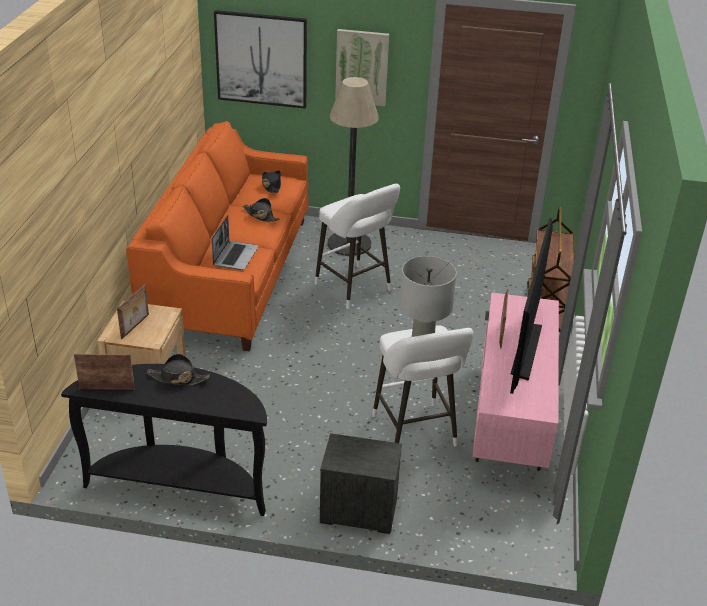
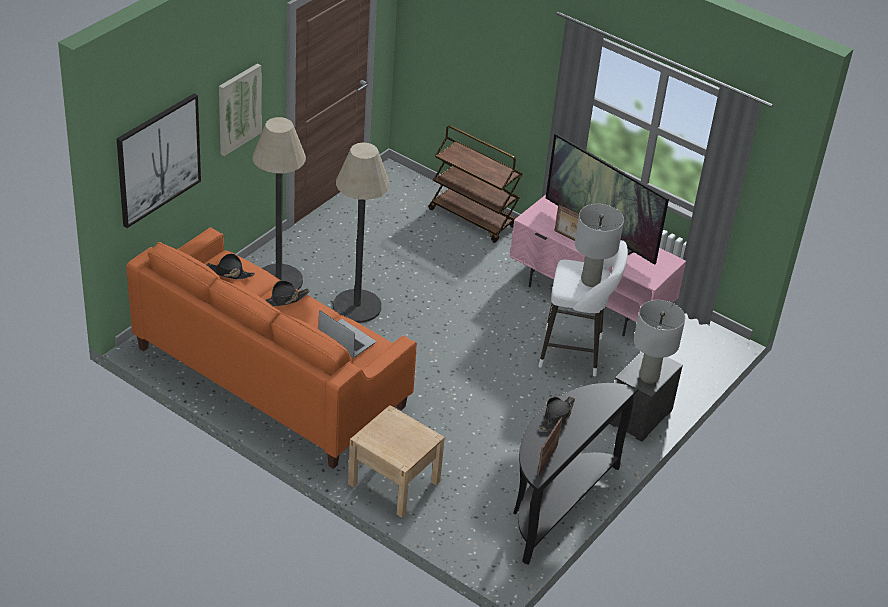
camera: 65 degrees left, 5 degrees up
picture frame [117,284,149,339] -> none
white stool [315,184,400,309] -> floor lamp [333,143,390,323]
none -> grey table lamp [634,300,685,383]

